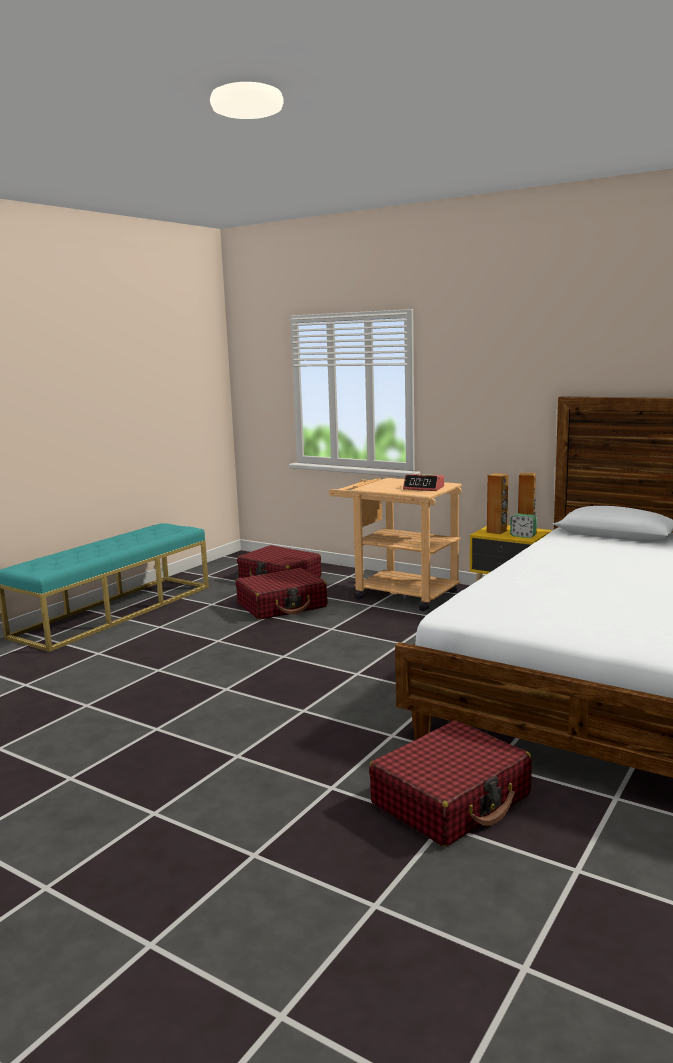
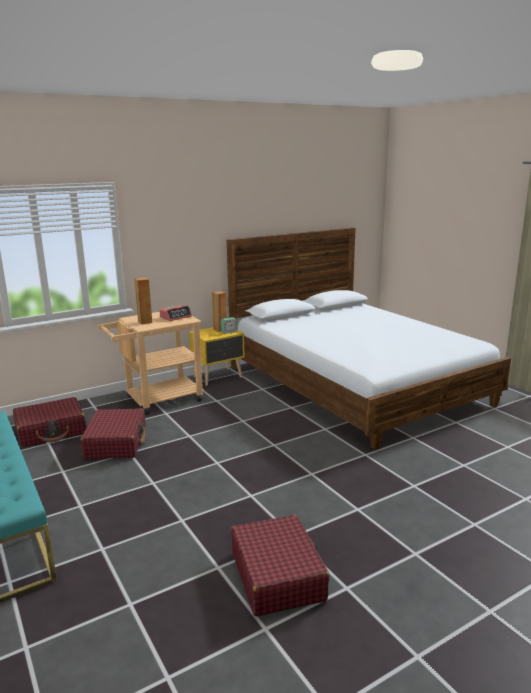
camera: 65 degrees left, 5 degrees up
red suitcase [369,721,532,847] -> red suitcase moved to [231,515,330,617]
brown speaker [487,473,508,534] -> brown speaker moved to [134,277,152,324]

